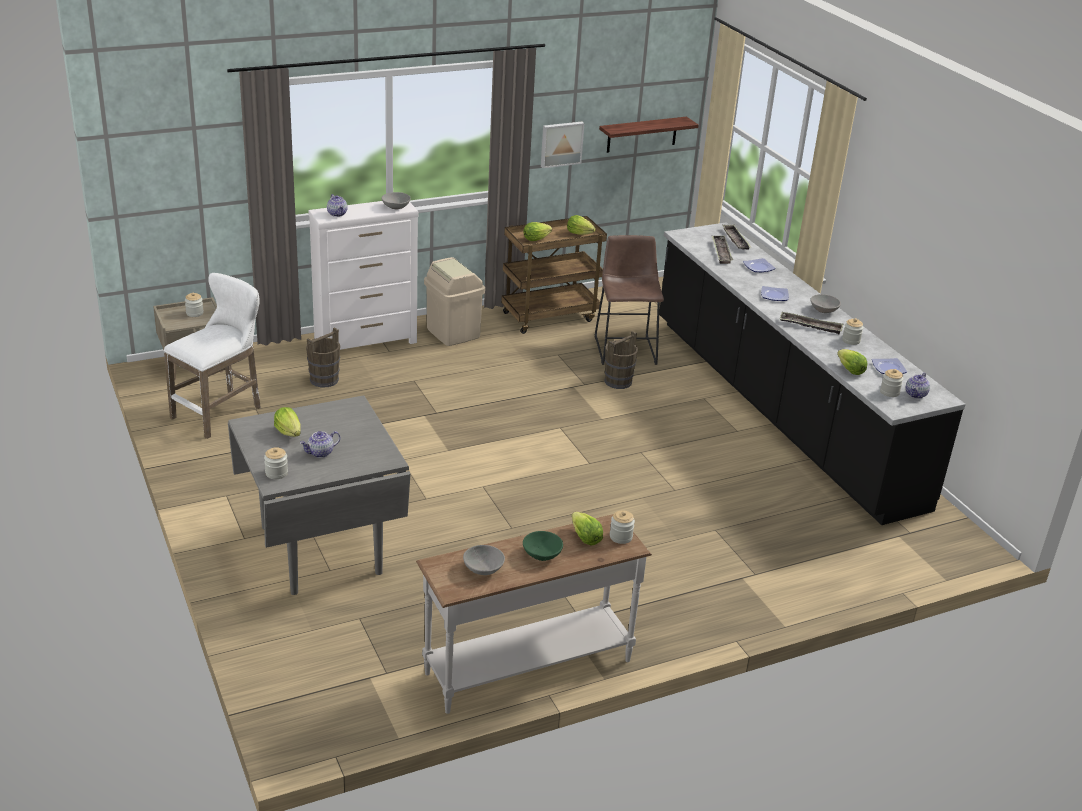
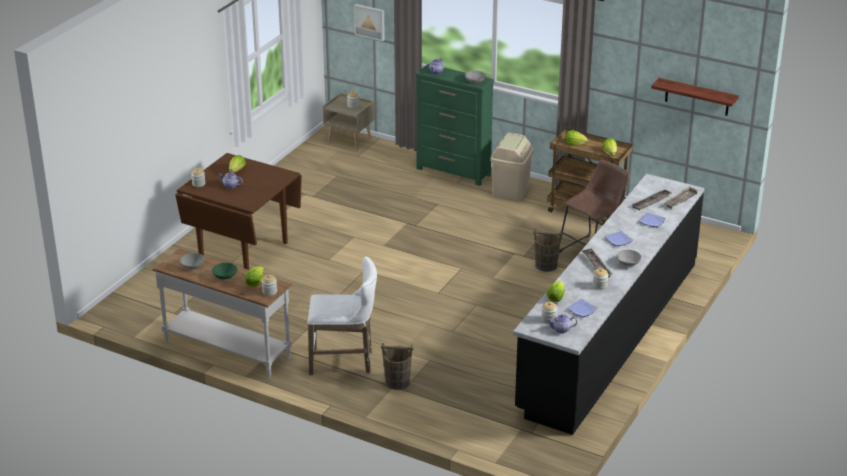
camera: 55 degrees right, 0 degrees up
white stool [164,273,261,439] -> white stool moved to [307,257,377,375]
grey dining table [228,396,411,595] -> brown dining table [175,153,302,270]
brown bucket [306,328,340,388] -> brown bucket moved to [381,343,414,390]
white dresser [308,201,419,350] -> green dresser [416,64,494,186]
picture [541,122,584,168] -> picture moved to [354,4,385,41]

